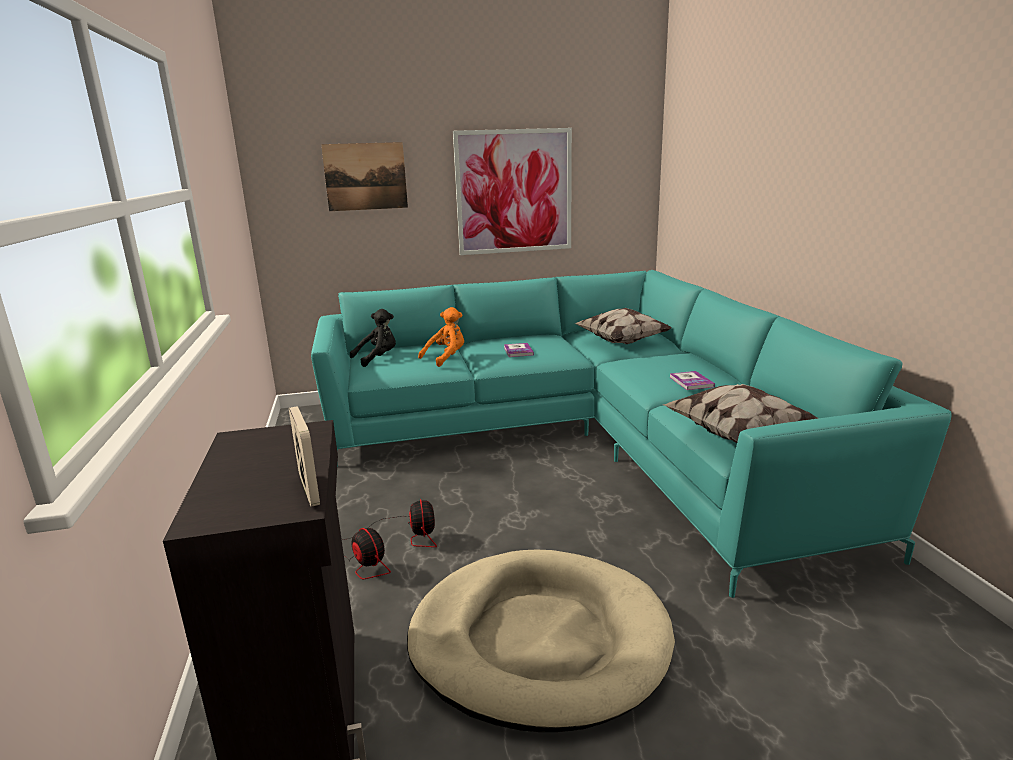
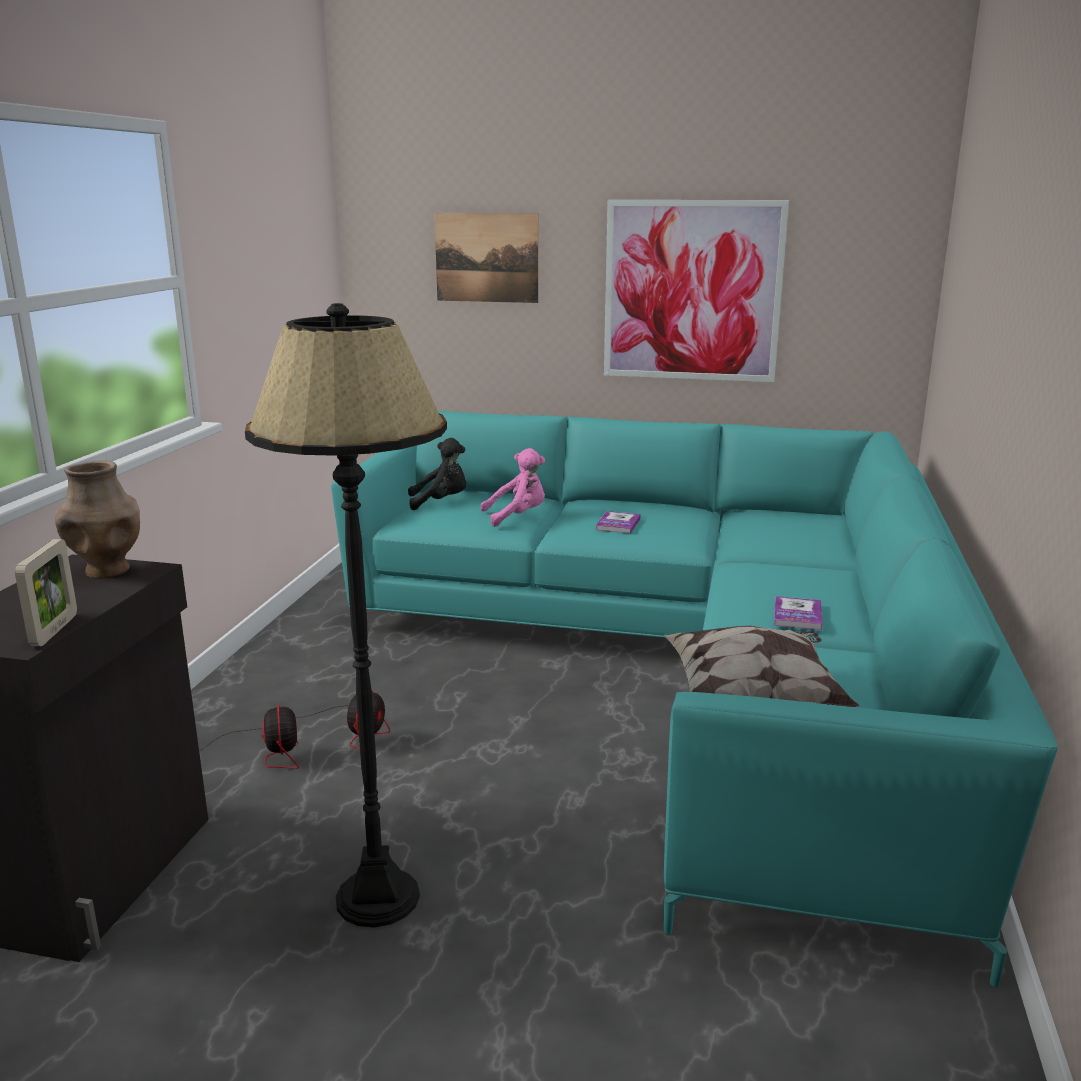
camera: 25 degrees right, 0 degrees up
beige dog bed [407,550,675,732] -> black floor lamp [245,303,447,928]
orange plush toy [418,307,464,367] -> pink plush toy [481,448,545,527]
pillow [574,308,672,344] -> none
none -> brown vase [55,460,140,579]

